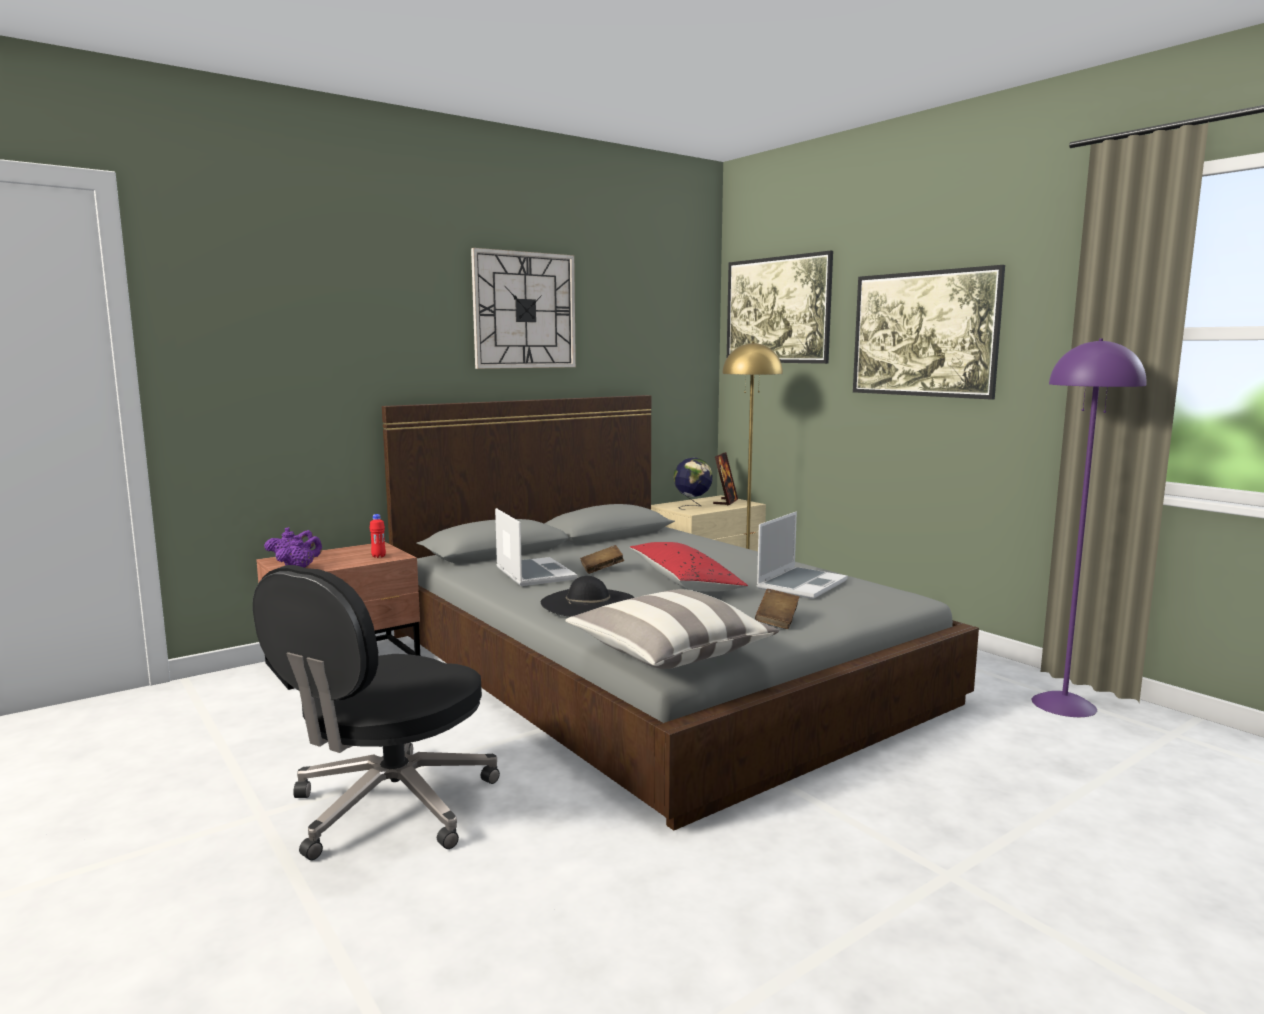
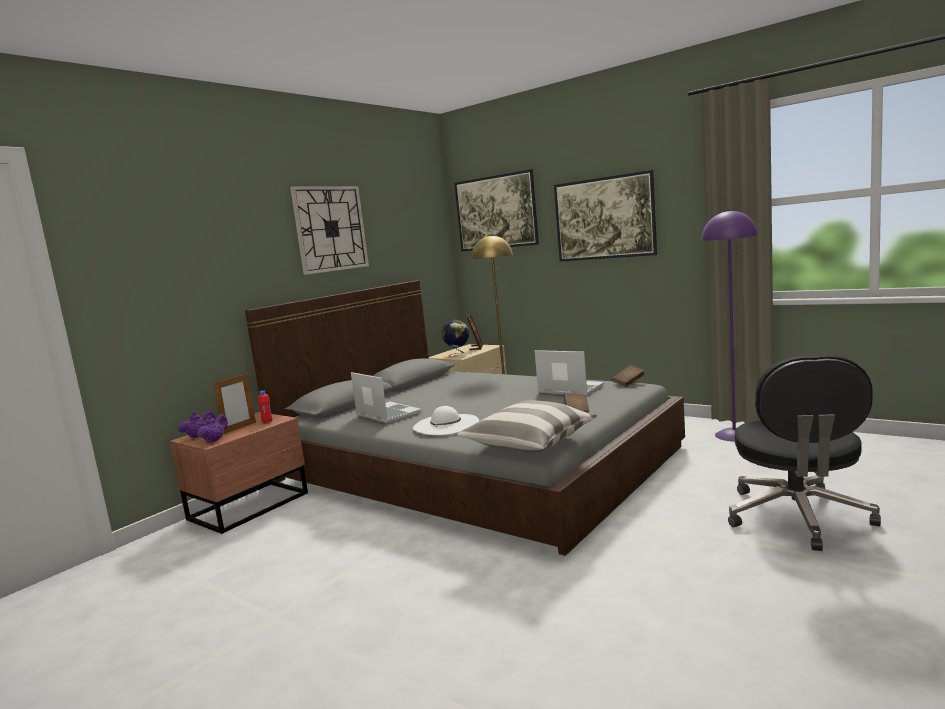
camera: 15 degrees left, 0 degrees up
black office chair [253,565,500,860] -> black office chair moved to [728,355,881,551]
black hat [541,576,635,617] -> white hat [413,406,479,435]
brown book [580,545,624,574] -> brown book moved to [612,365,645,387]
red pillow [630,542,748,592] -> none
laptop [756,512,848,599] -> laptop turned 75 degrees counterclockwise [535,350,604,395]
none -> picture frame [213,373,256,434]

